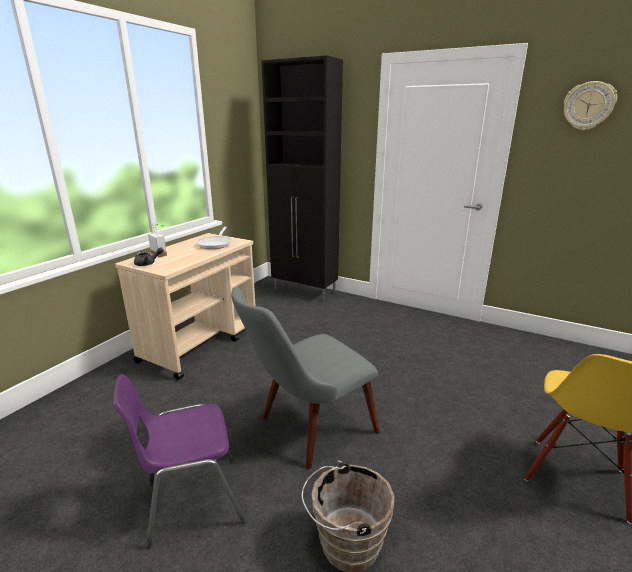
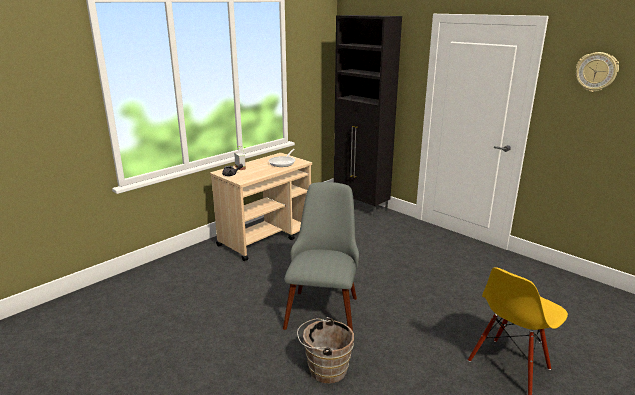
camera: 15 degrees right, 0 degrees up
purple chair [113,374,246,549] -> none
grey chair [231,287,380,470] -> grey chair turned 120 degrees clockwise [283,182,359,331]

